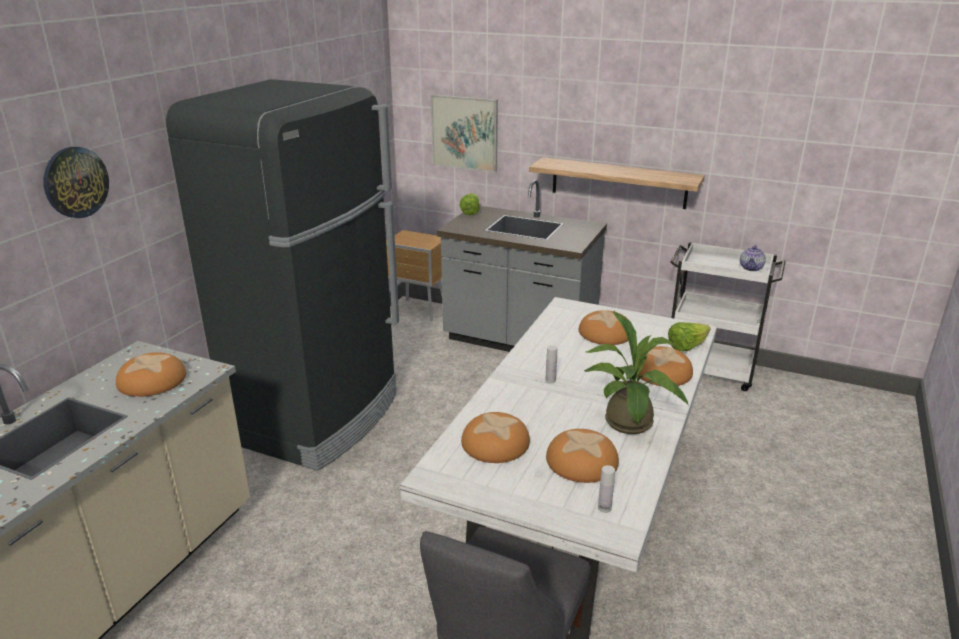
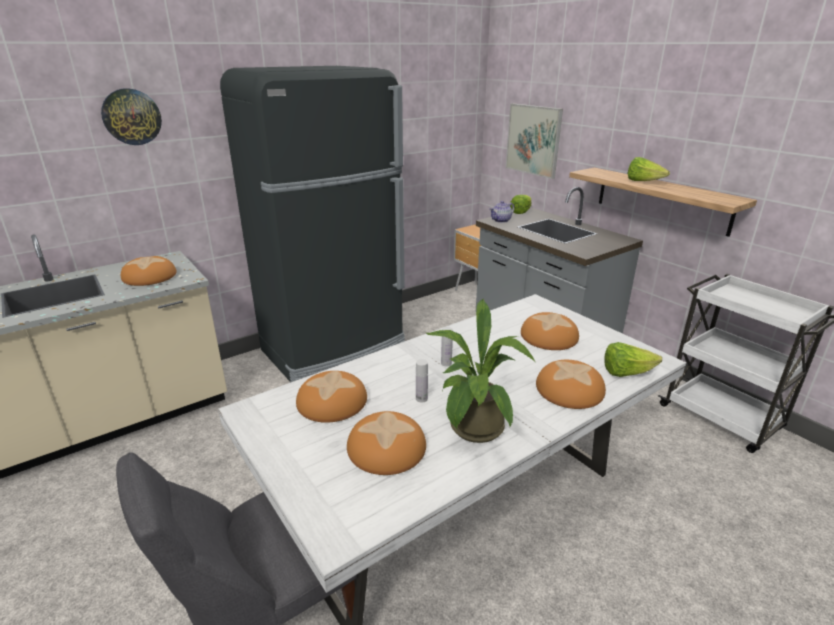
camera: 30 degrees right, 0 degrees up
white bottle [598,465,615,513] -> white bottle moved to [416,359,428,403]
teapot [740,245,766,271] -> teapot moved to [490,201,514,223]
none -> lettuce [627,157,670,181]

